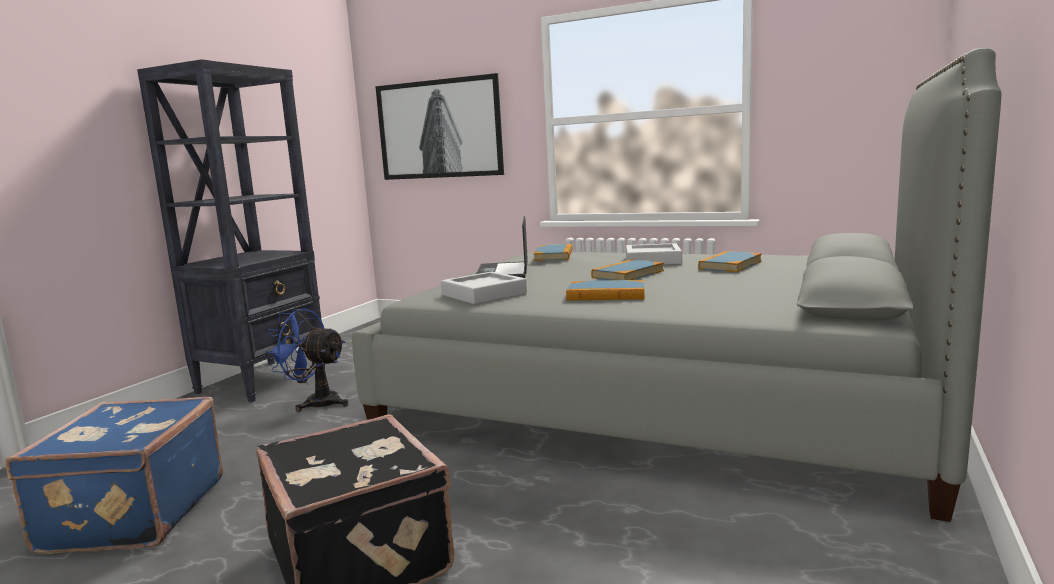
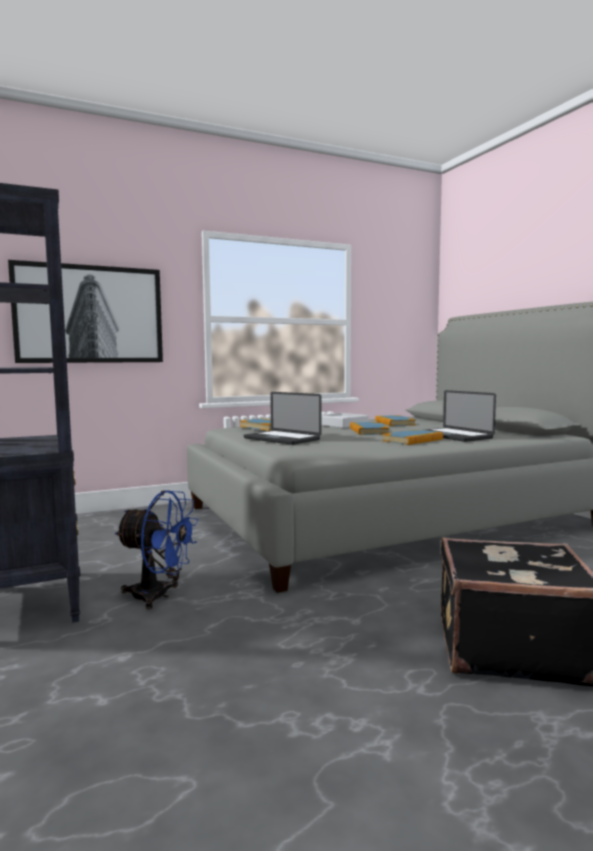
camera: 50 degrees left, 5 degrees down
blue suitcase [5,397,223,554] -> none
blue fan [265,308,349,412] -> blue fan turned 135 degrees counterclockwise [115,490,199,609]
grey tray [441,271,527,304] -> none
none -> laptop [426,390,496,442]

